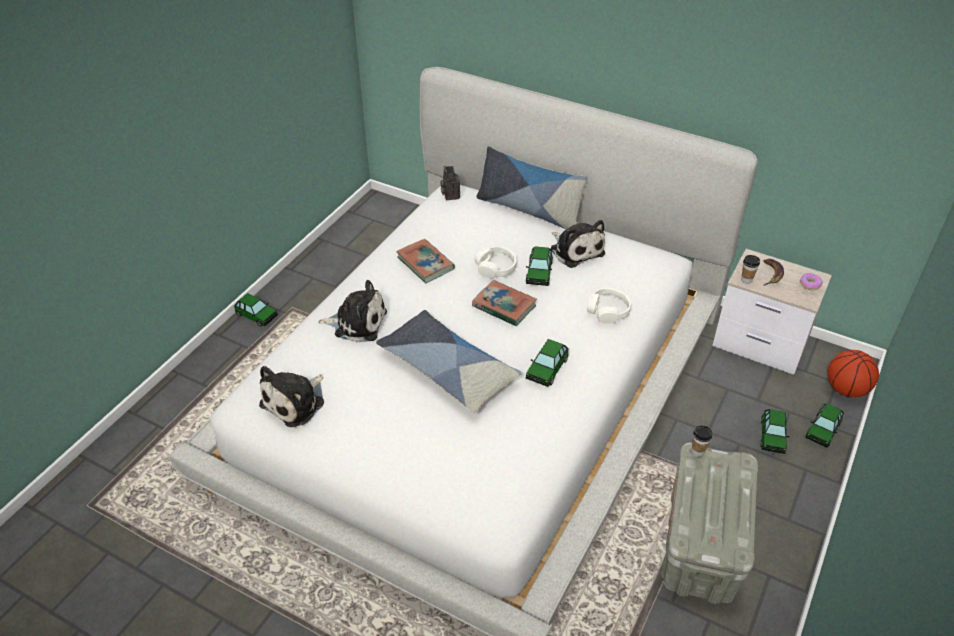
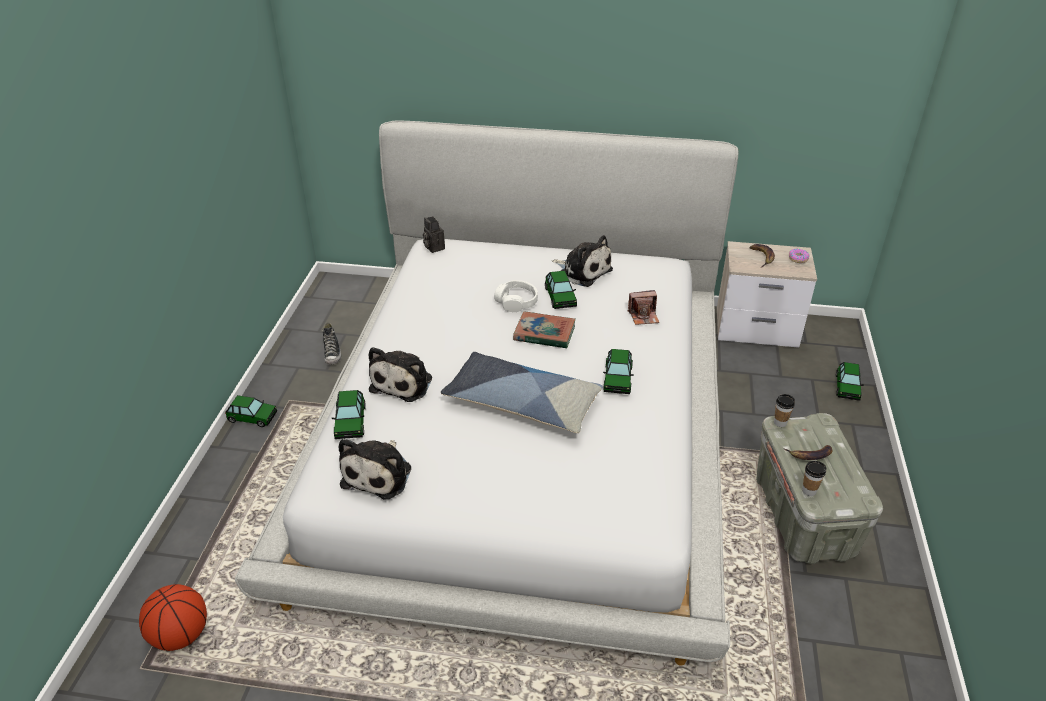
camera: 20 degrees left, 5 degrees down
plush toy [318,280,387,342] -> plush toy turned 120 degrees clockwise [369,347,432,402]
book [396,239,455,283] -> none
pillow [477,146,588,229] -> none
white headphones [587,288,631,324] -> camera [628,290,659,325]
cup [741,255,760,284] -> cup moved to [802,461,827,496]
toy car [760,409,790,454] -> toy car moved to [332,390,366,439]
basketball [828,350,879,397] -> basketball moved to [139,584,207,651]
none -> shoe [322,323,341,364]
none -> banana [784,445,833,460]

